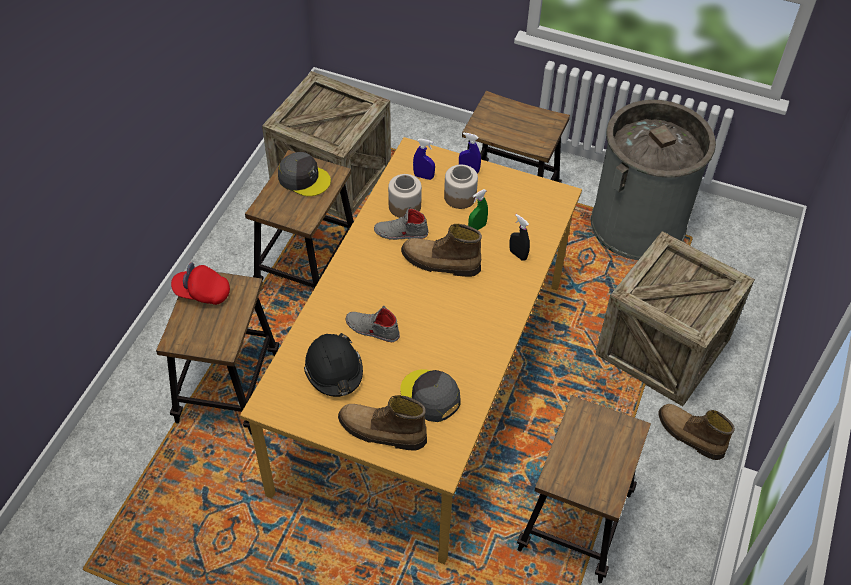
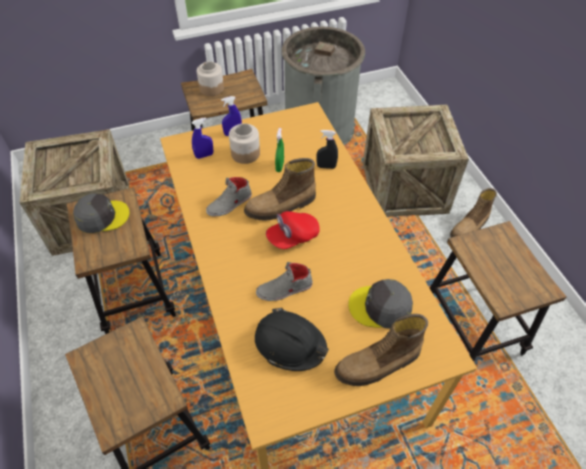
camera: 40 degrees left, 0 degrees up
red cap [171,262,230,305] -> red cap moved to [266,211,320,249]
jar [388,174,422,218] -> jar moved to [197,61,224,96]
boot [659,404,735,460] -> boot turned 45 degrees counterclockwise [450,188,497,237]

